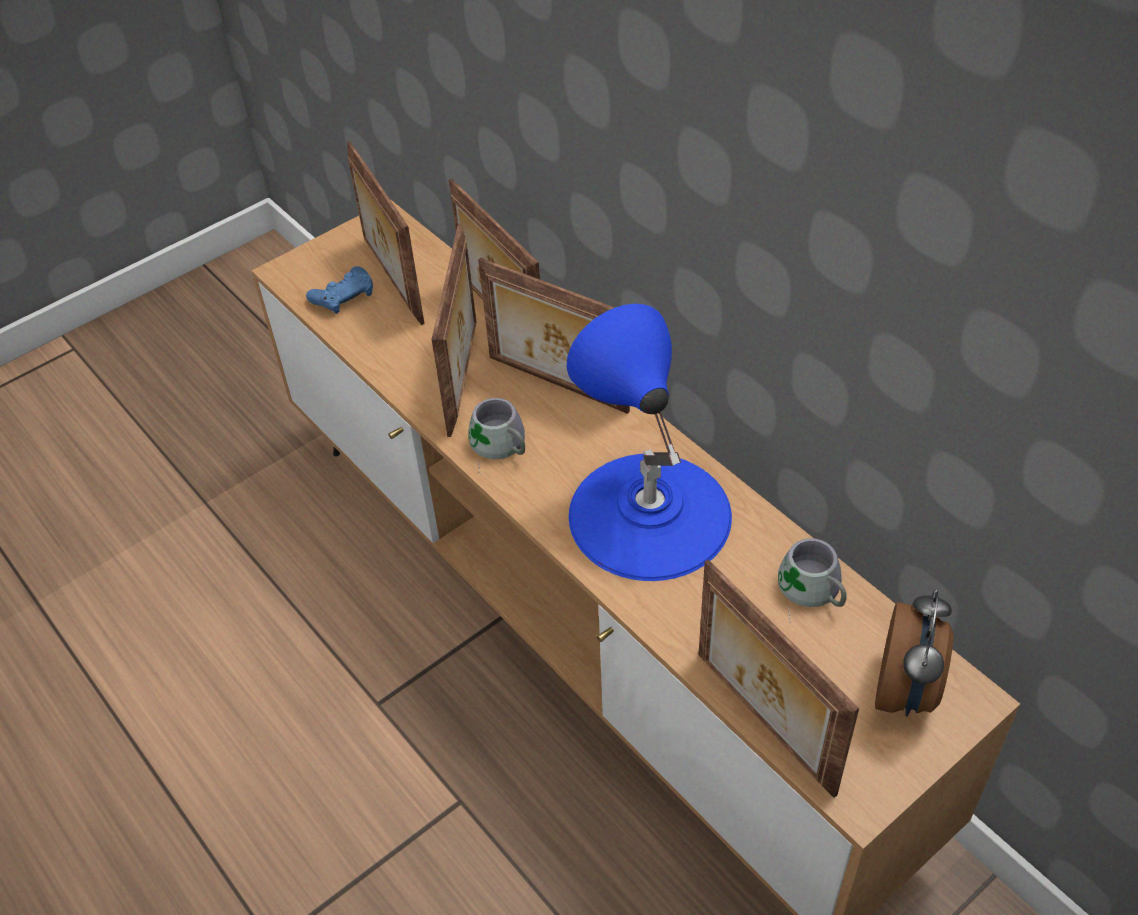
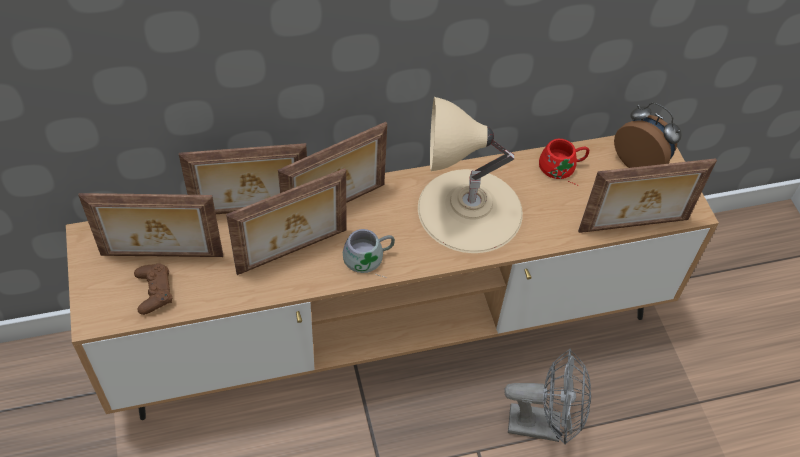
camera: 70 degrees left, 5 degrees up
blue game controller [306,266,373,314] -> brown game controller [134,263,172,315]
picture frame [432,225,477,437] -> picture frame turned 120 degrees clockwise [226,168,346,275]
blue table lamp [567,304,732,581] -> beige table lamp [418,97,523,253]
grey mug [778,538,847,624] -> red mug [539,139,589,186]
none -> grey fan [504,349,591,444]

